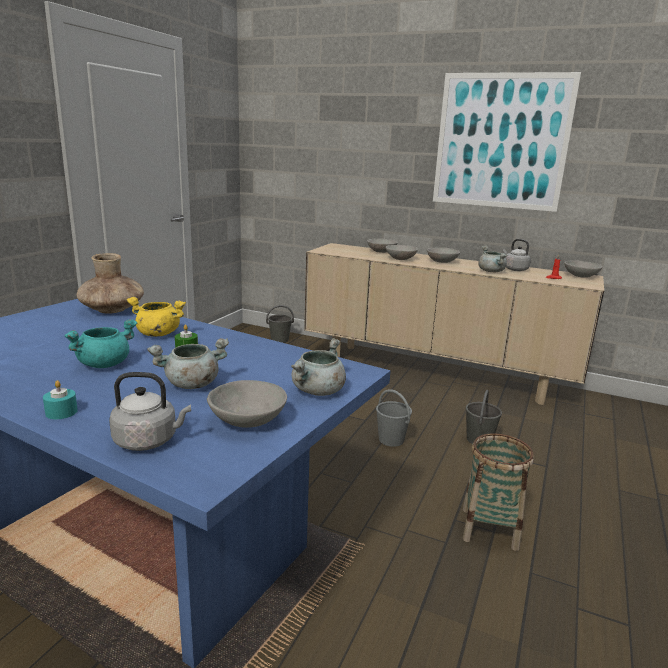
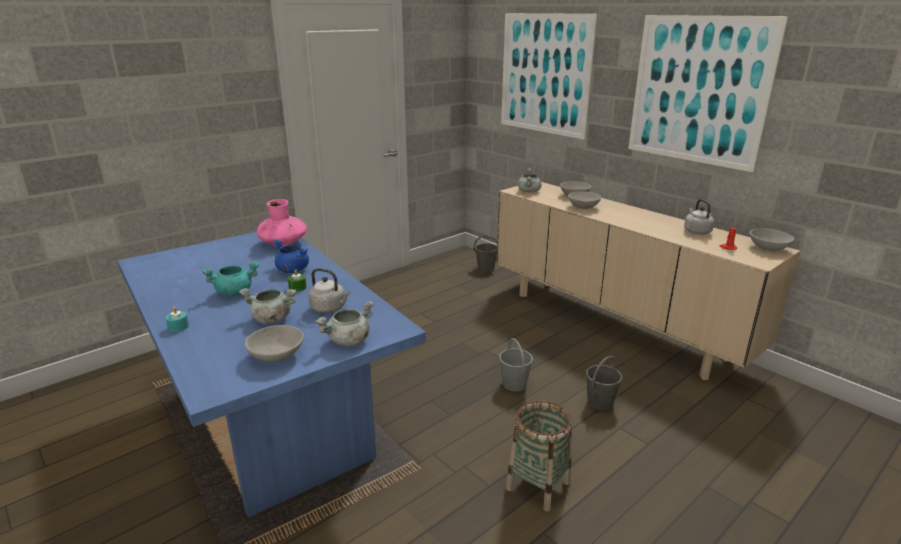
camera: 25 degrees right, 5 degrees up
brown vase [77,253,144,314] -> pink vase [257,199,307,246]
grey kettle [109,372,191,451] -> grey kettle moved to [308,268,351,313]
yellow cooking pot [127,297,186,337] -> blue cooking pot [273,240,309,273]
grey bowl [427,247,460,263] -> none
grey cooking pot [478,246,507,272] -> grey cooking pot moved to [518,168,541,193]
none -> picture [501,13,597,139]

